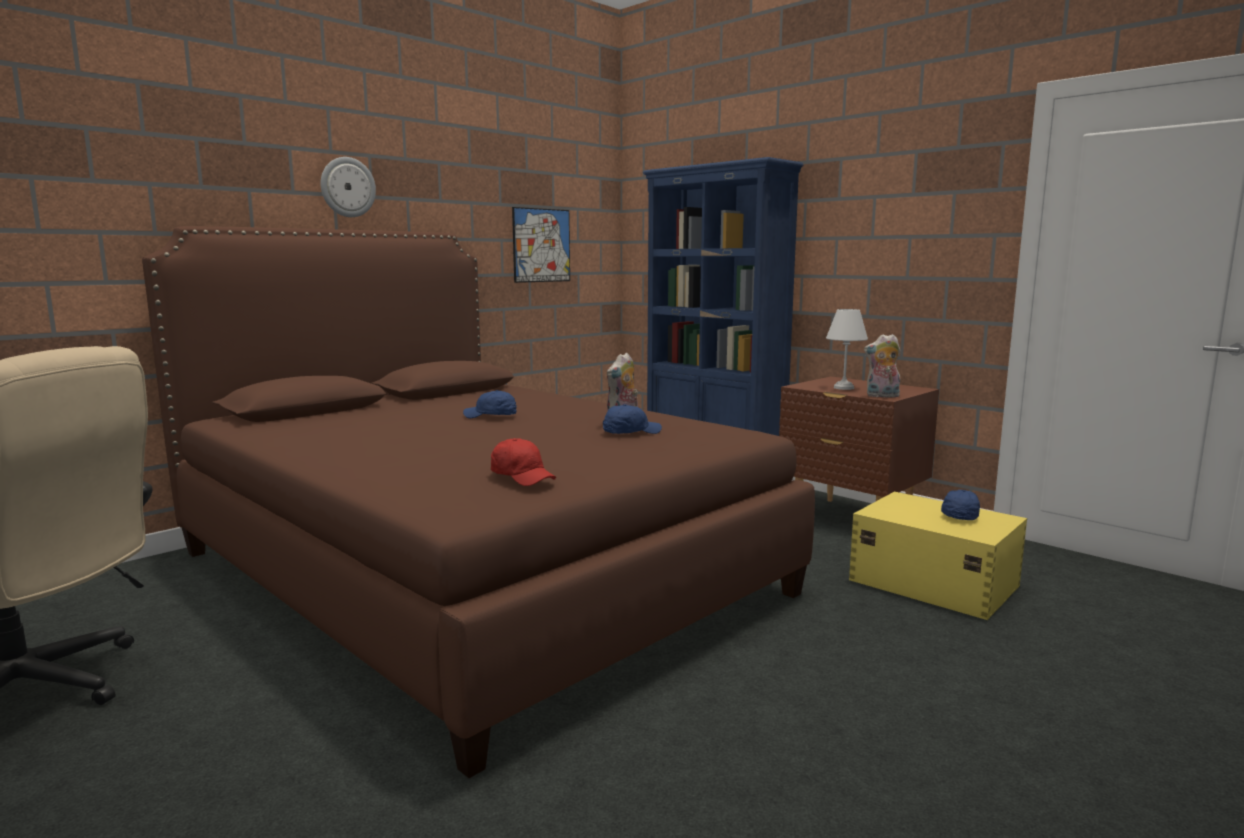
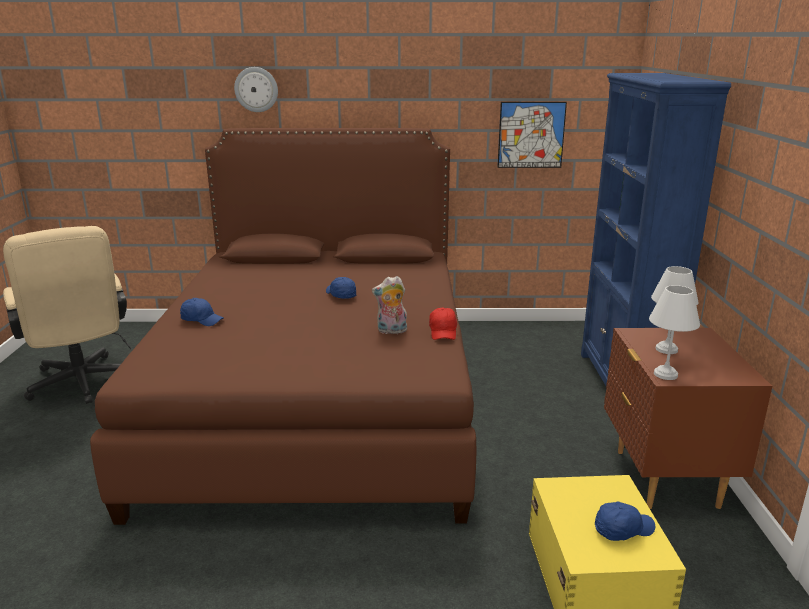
camera: 45 degrees right, 10 degrees up
wall clock [321,157,376,217] -> wall clock moved to [234,67,278,112]
red cap [491,438,556,486] -> red cap moved to [429,307,457,340]
blue cap [603,404,662,434] -> blue cap moved to [180,298,224,326]
plush toy [864,334,901,398] -> white table lamp [649,285,700,380]

